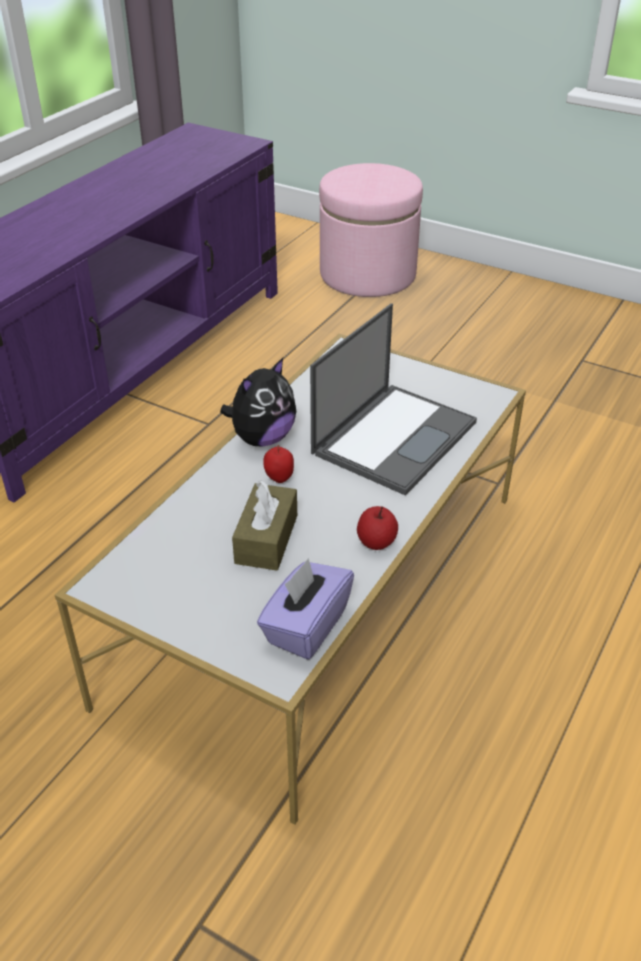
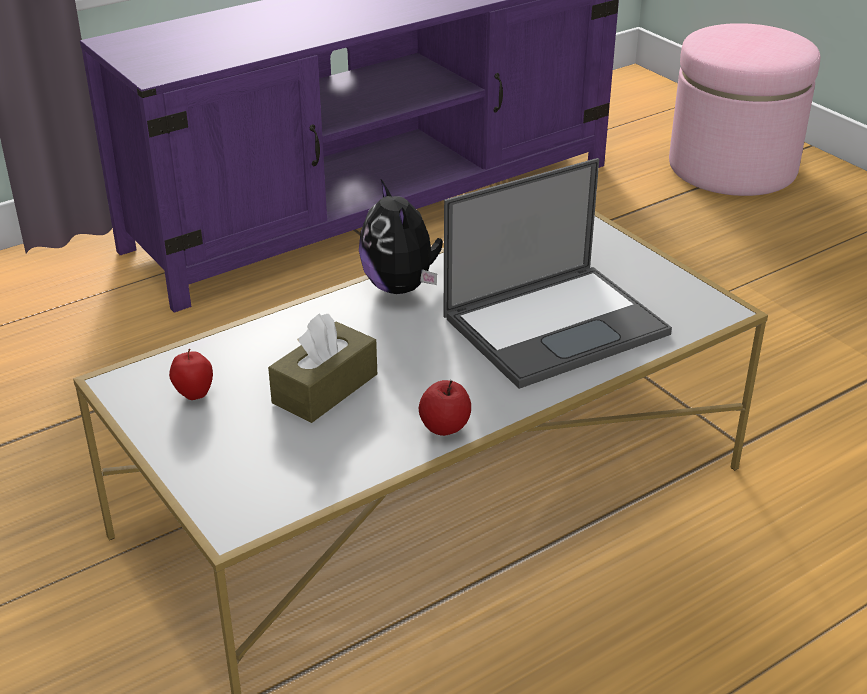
camera: 25 degrees right, 5 degrees down
plush toy [220,358,296,447] -> plush toy turned 90 degrees clockwise [359,179,443,294]
purple tissue box [257,558,354,660] -> none
apple [263,445,294,483] -> apple moved to [169,349,213,400]

